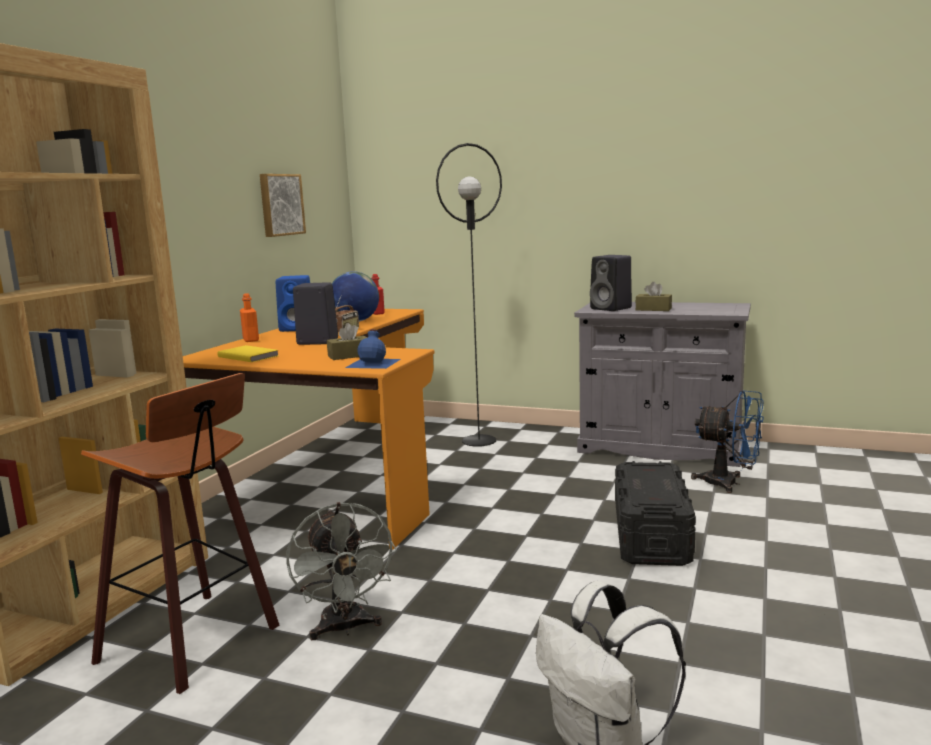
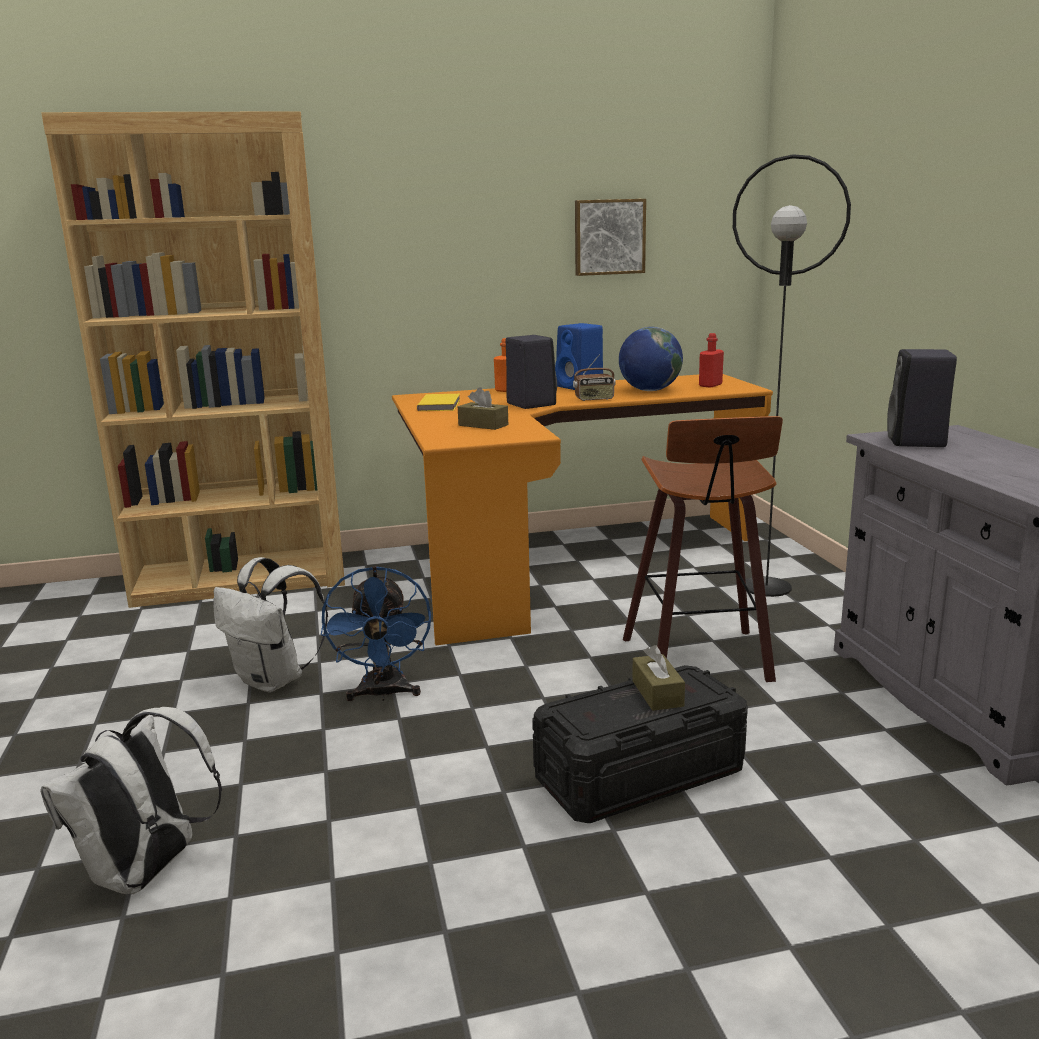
camera: 55 degrees right, 5 degrees up
stool [81,373,279,694] -> stool moved to [623,416,783,682]
grey fan [286,502,397,640] -> white backpack [214,557,328,693]
blue bottle [345,329,401,369] -> none
brown tissue box [636,282,672,311] -> brown tissue box moved to [632,645,685,711]
blue fan [691,390,764,493] -> blue fan moved to [321,566,431,701]

